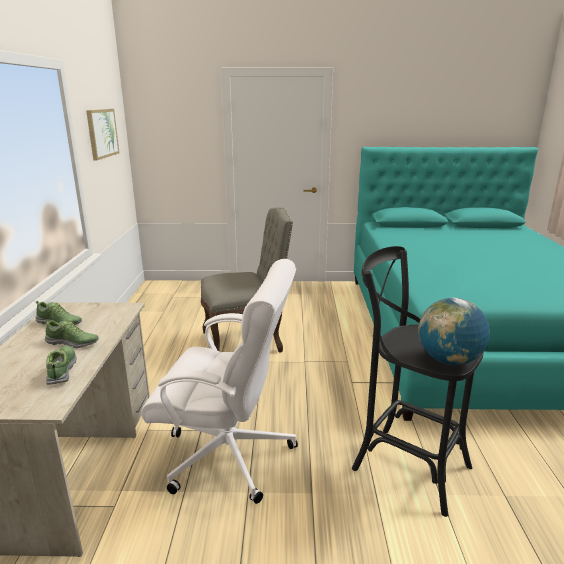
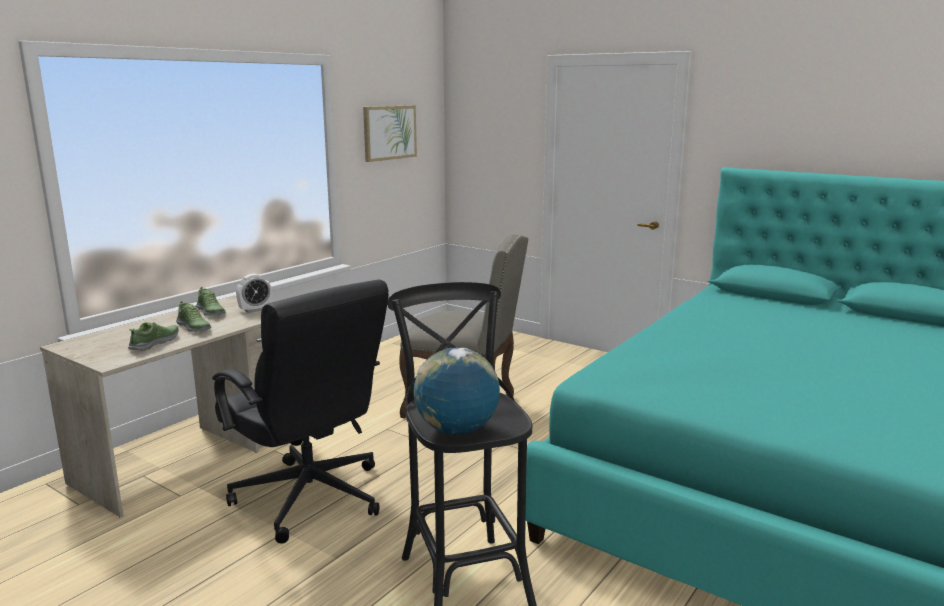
camera: 35 degrees right, 5 degrees down
white office chair [141,259,298,504] -> black office chair [212,280,389,544]
none -> alarm clock [236,274,272,313]

